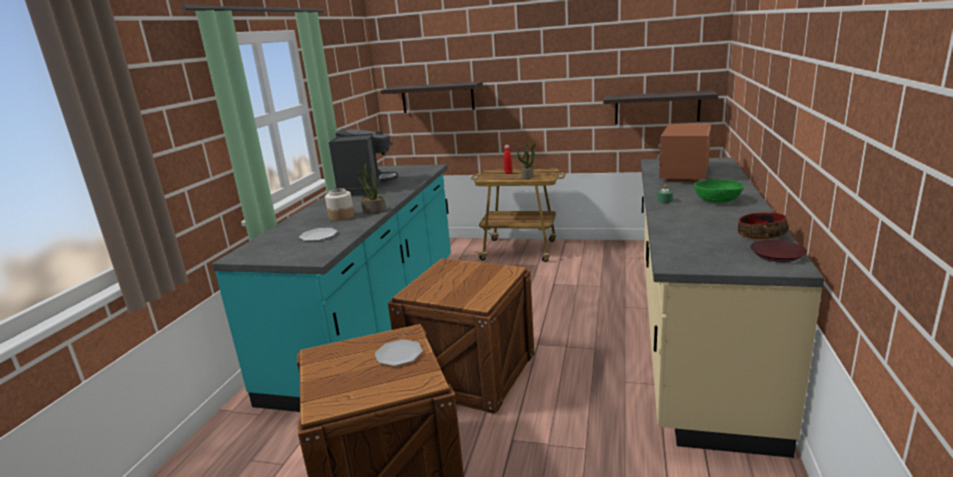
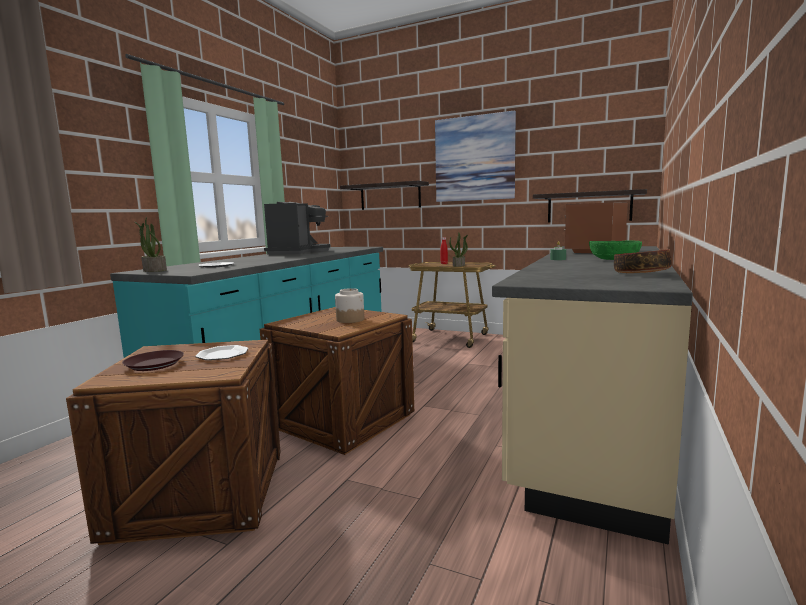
camera: 10 degrees right, 10 degrees down
jar [325,188,354,221] -> jar moved to [335,288,364,323]
potted plant [358,164,386,213] -> potted plant moved to [135,217,167,272]
brown plate [750,240,807,262] -> brown plate moved to [122,350,184,371]
none -> picture [435,110,516,202]

